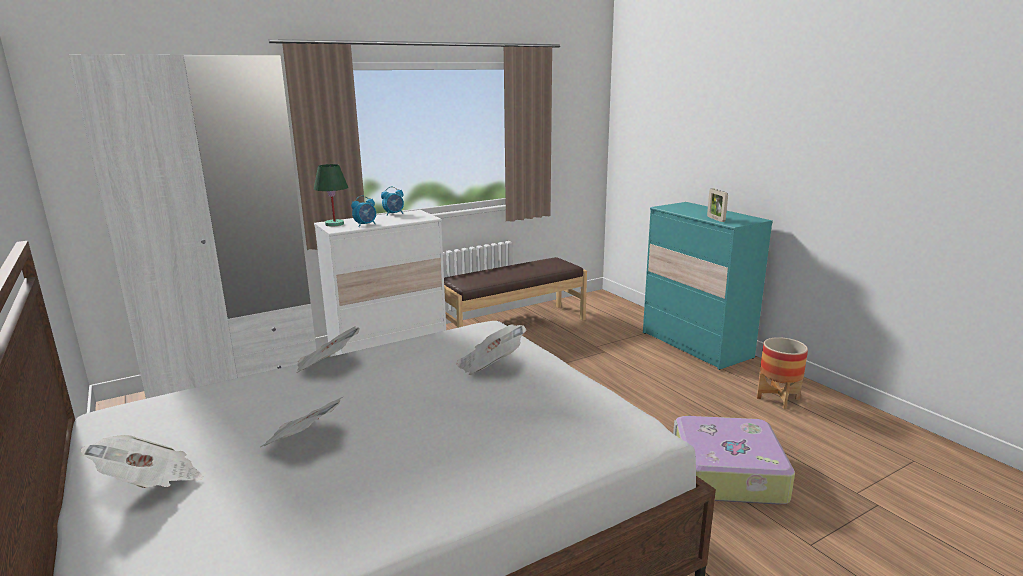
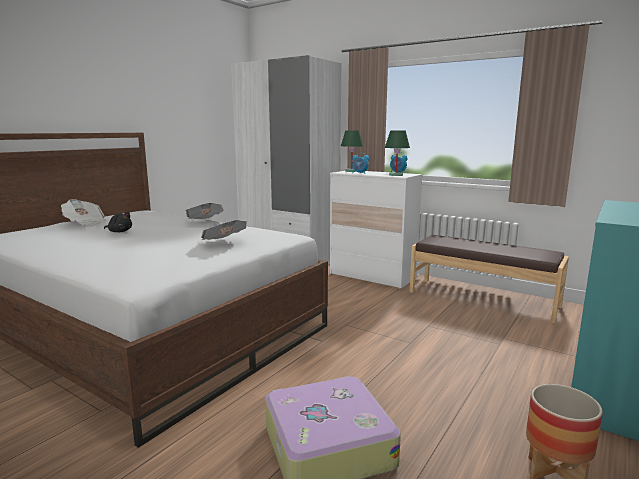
camera: 65 degrees right, 5 degrees down
newspaper [259,397,343,448] -> black plush toy [104,212,132,232]
picture frame [707,189,728,222] -> none
none -> green table lamp [385,131,410,176]

